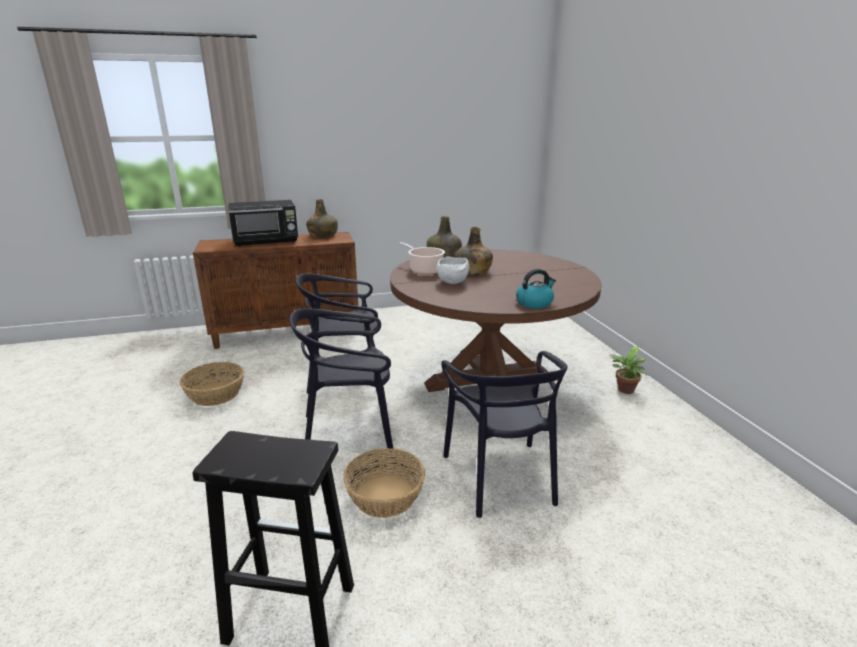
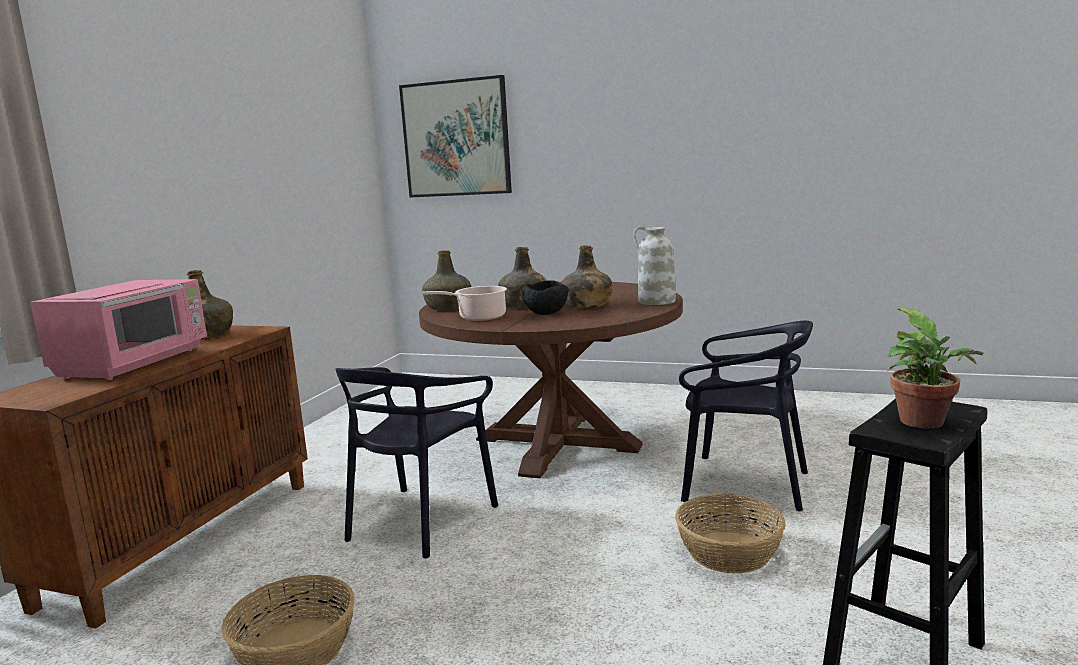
camera: 55 degrees left, 10 degrees down
black microwave [228,200,298,247] -> pink microwave [30,279,207,380]
black chair [290,308,393,452] -> none
white bowl [436,256,469,284] -> black bowl [522,280,569,315]
kettle [516,269,556,309] -> white vase [633,226,676,305]
potted plant [609,346,647,394] -> potted plant moved to [887,308,983,429]
none -> picture [399,75,512,197]
none -> green bottle [561,245,612,309]

